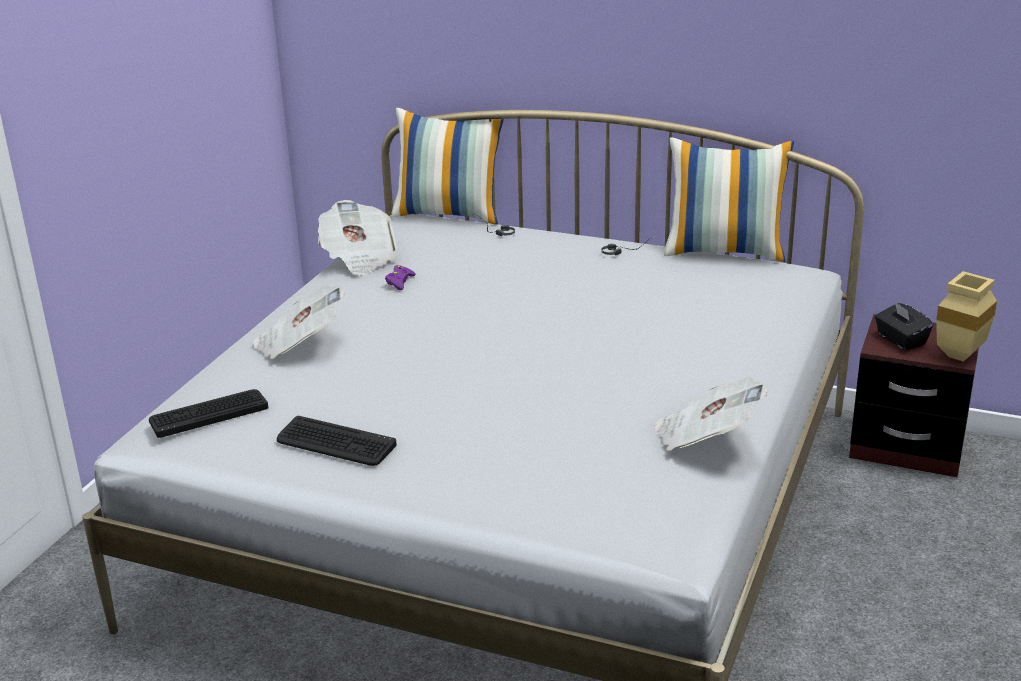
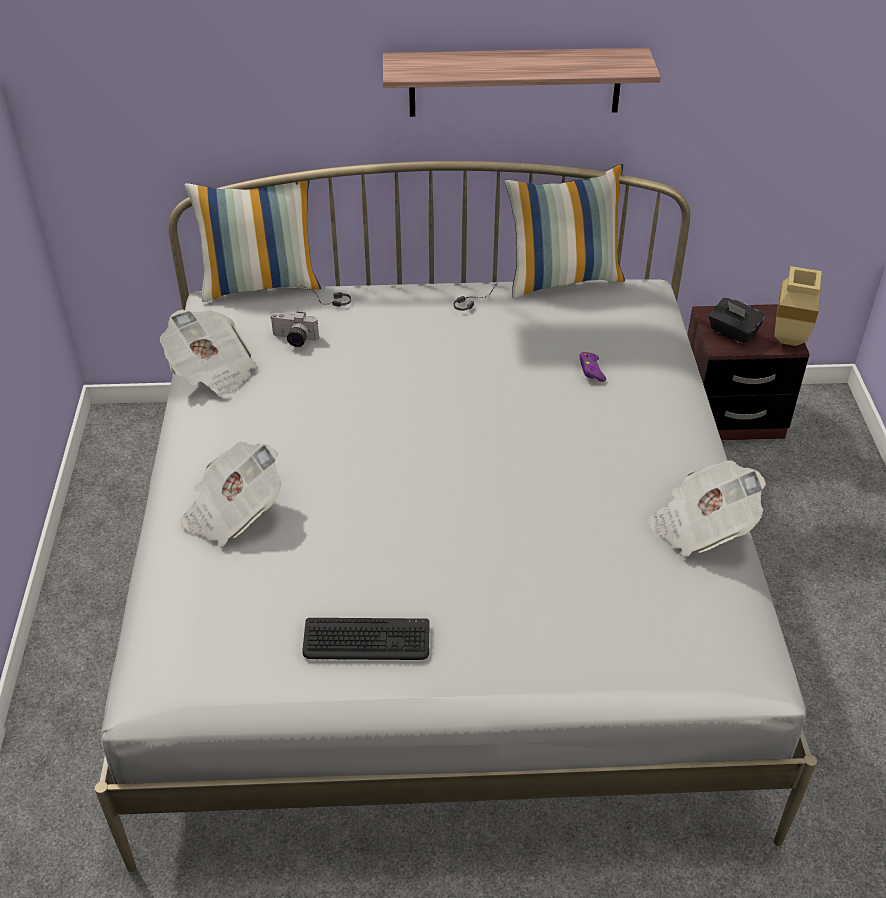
camera: 25 degrees left, 15 degrees up
keyboard [149,389,268,438] -> none
purple game controller [385,265,416,290] -> purple game controller moved to [579,352,606,382]
none -> camera [271,312,319,347]
none -> shelf [383,48,661,117]

